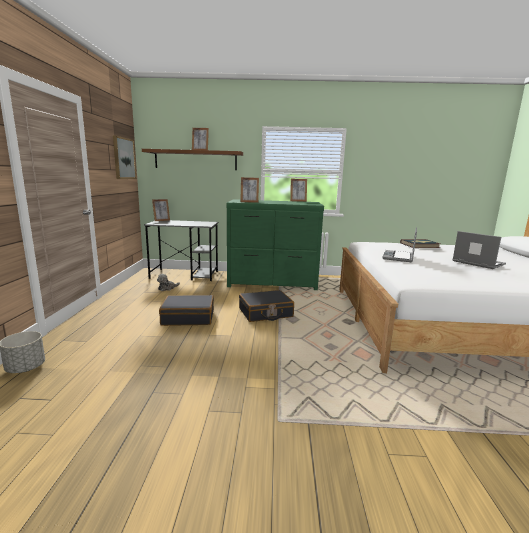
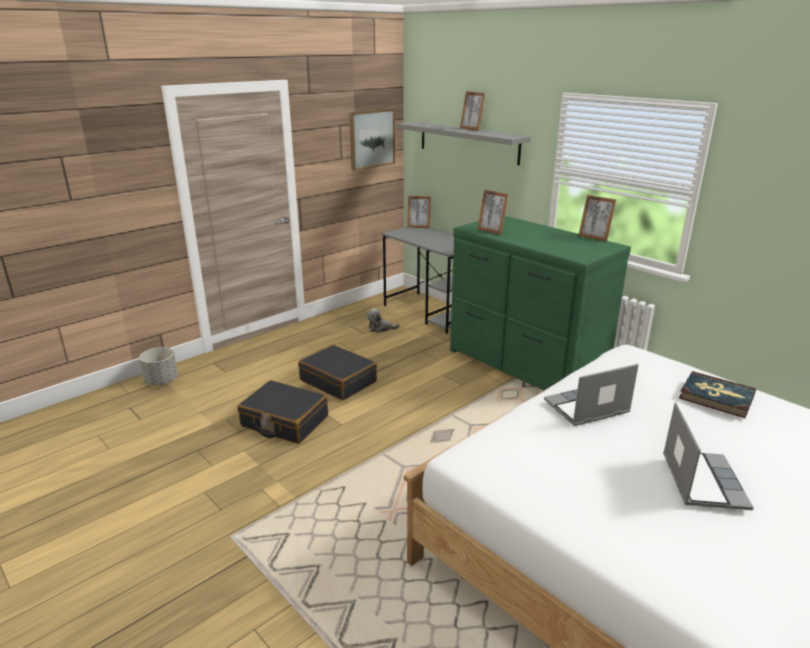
camera: 45 degrees right, 10 degrees up
brown shelf [142,149,243,170] -> grey shelf [397,121,531,165]
black suitcase [239,290,294,322] -> black suitcase moved to [237,380,328,444]

